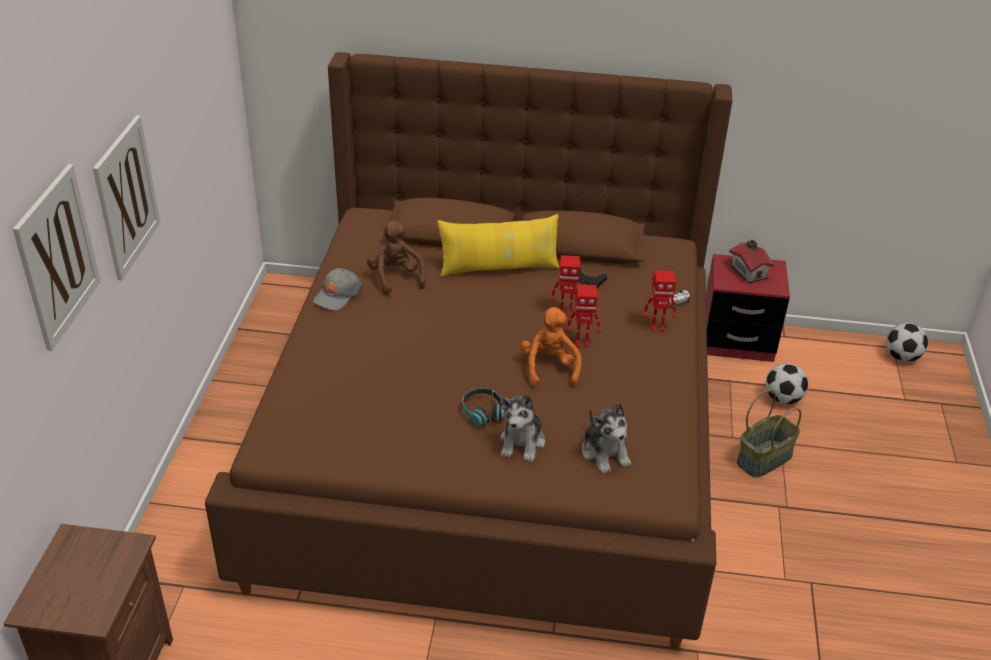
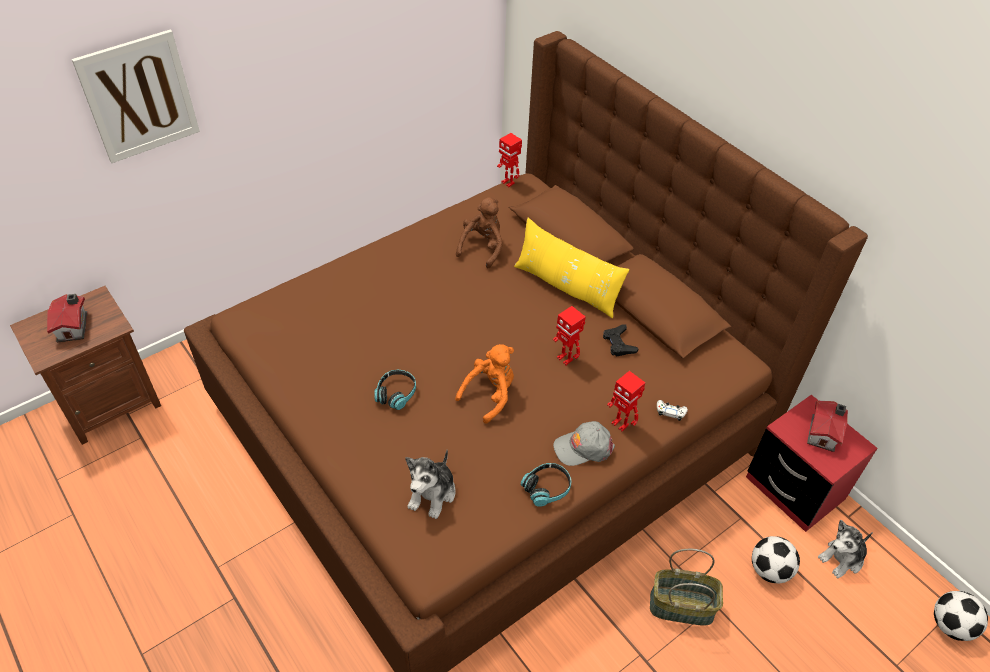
camera: 45 degrees right, 10 degrees up
picture [93,115,160,280] -> none
grey cap [313,268,362,311] -> grey cap moved to [553,421,615,466]
plush toy [500,394,545,462] -> plush toy moved to [818,520,873,578]
toy robot [566,285,601,347] -> toy robot moved to [497,133,522,187]
none -> toy house [47,294,88,342]
none -> headphones [521,463,571,507]

